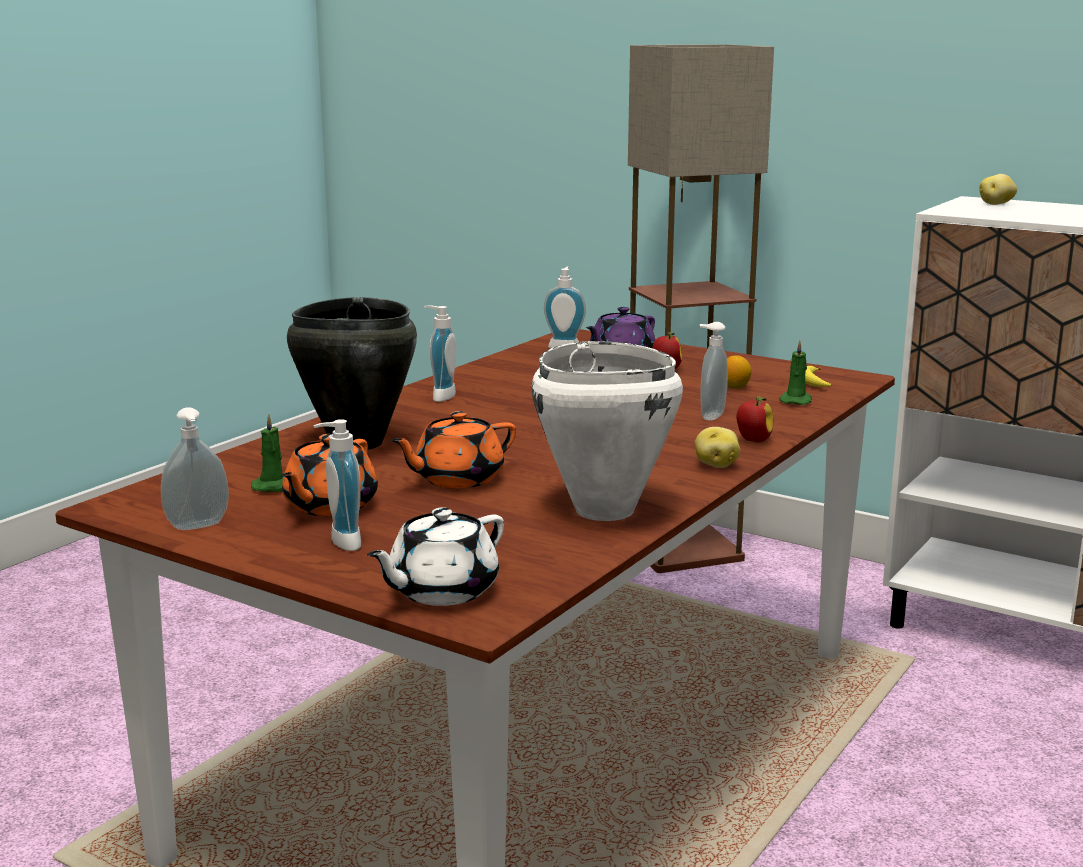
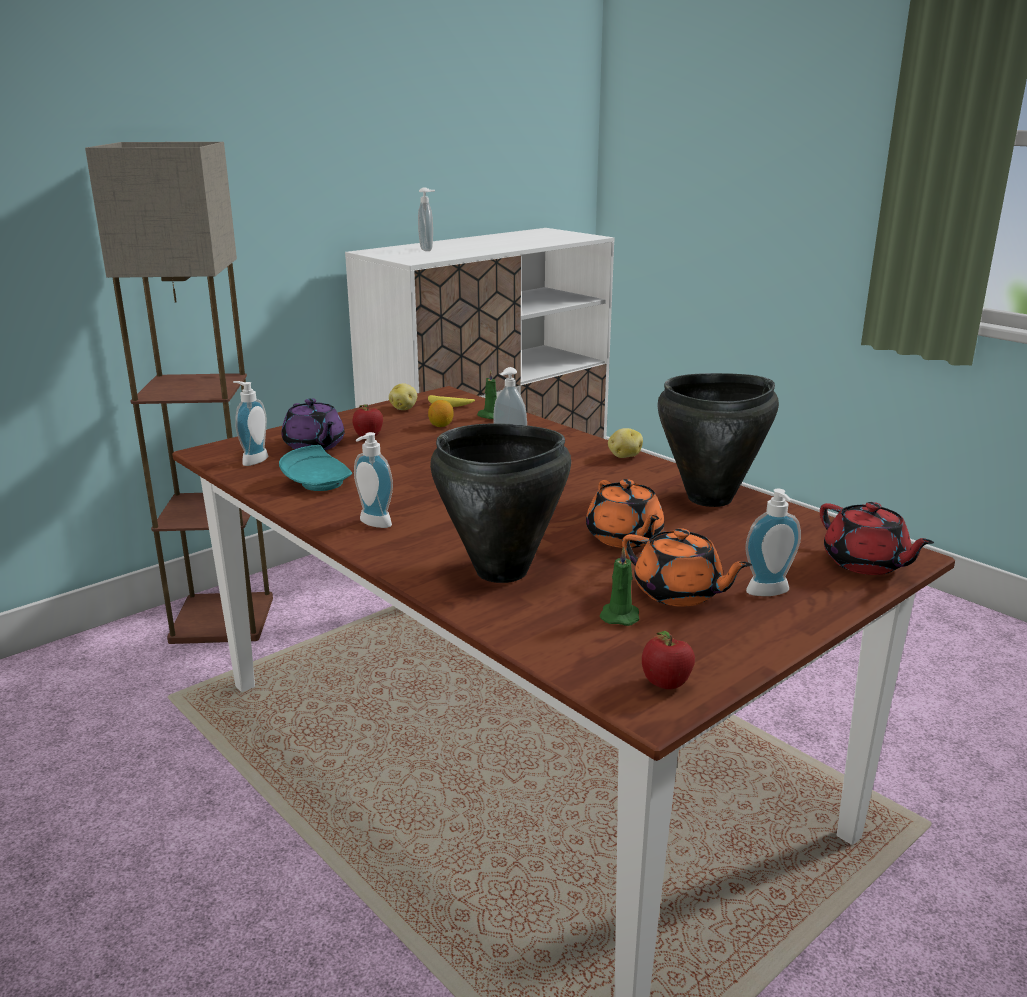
camera: 75 degrees left, 5 degrees up
soap dispenser [161,407,229,530] -> soap dispenser moved to [418,187,435,251]
white teapot [367,507,504,606] -> red teapot [820,502,934,575]
white cooking pot [532,341,683,521] -> black cooking pot [657,373,779,507]
apple [736,396,773,442] -> apple moved to [642,631,695,689]
potato [979,174,1017,205] -> potato moved to [389,383,417,410]
none -> turquoise plate [279,445,352,491]

